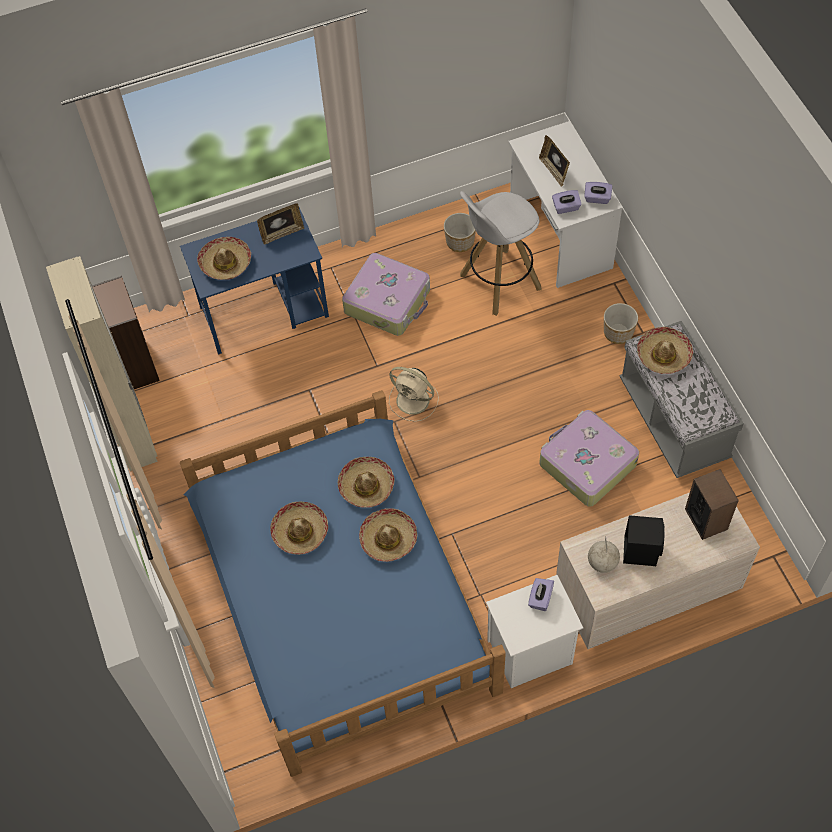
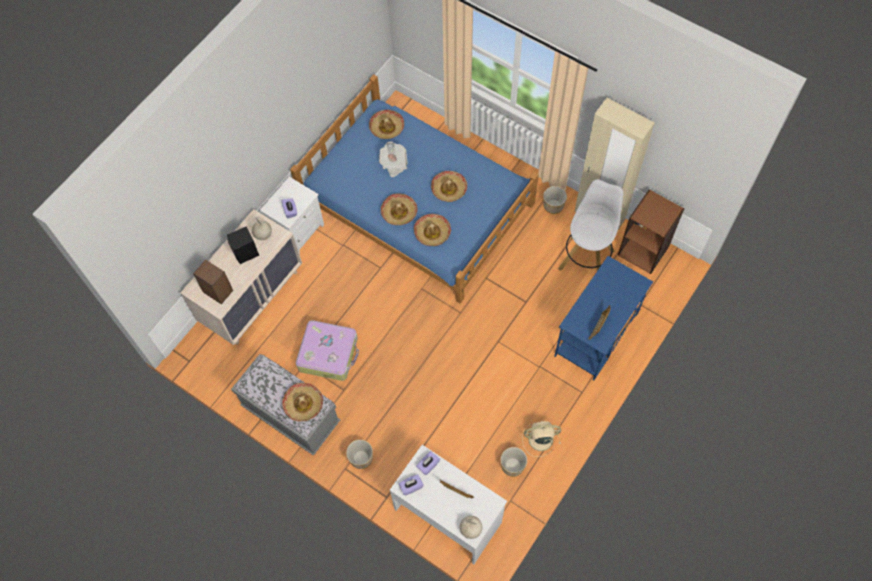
camera: 145 degrees right, 5 degrees up
hat [197,237,251,280] -> hat moved to [369,110,404,139]
suitcase [342,253,430,336] -> none
beige fan [389,367,439,422] -> beige fan moved to [522,421,561,457]
white stool [460,191,541,316] -> white stool moved to [558,179,623,271]
none -> newspaper [379,141,407,177]
none -> globe [460,516,482,539]
none -> planter [543,186,567,214]

